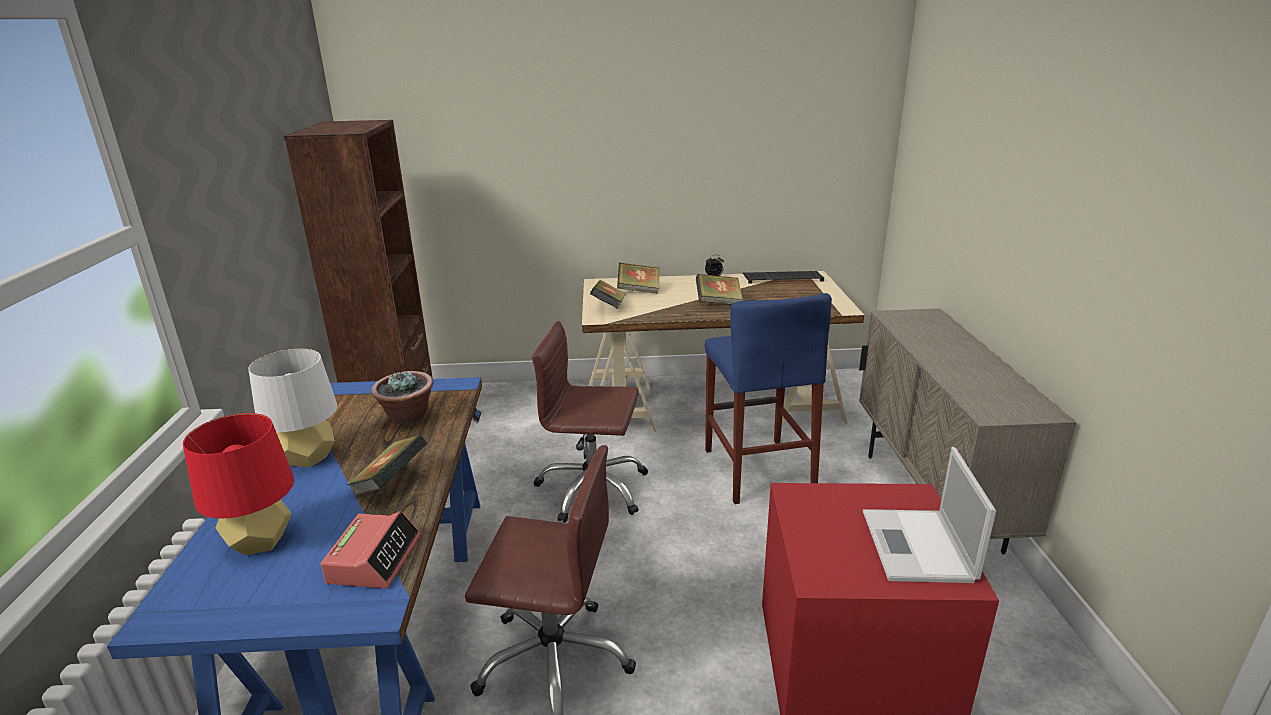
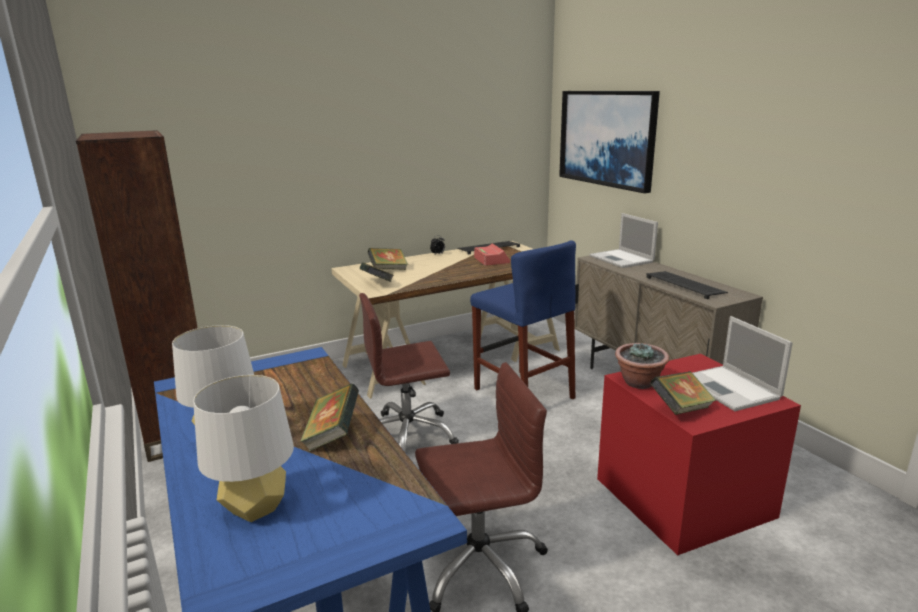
camera: 25 degrees left, 5 degrees down
red table lamp [183,413,294,555] -> white table lamp [193,375,294,522]
alarm clock [321,511,420,588] -> alarm clock moved to [474,243,511,266]
potted plant [371,371,433,424] -> potted plant moved to [615,342,669,389]
book [696,274,743,304] -> book moved to [650,371,716,415]
none -> picture [559,91,660,193]
none -> laptop [589,213,658,268]
none -> keyboard [646,271,728,299]

